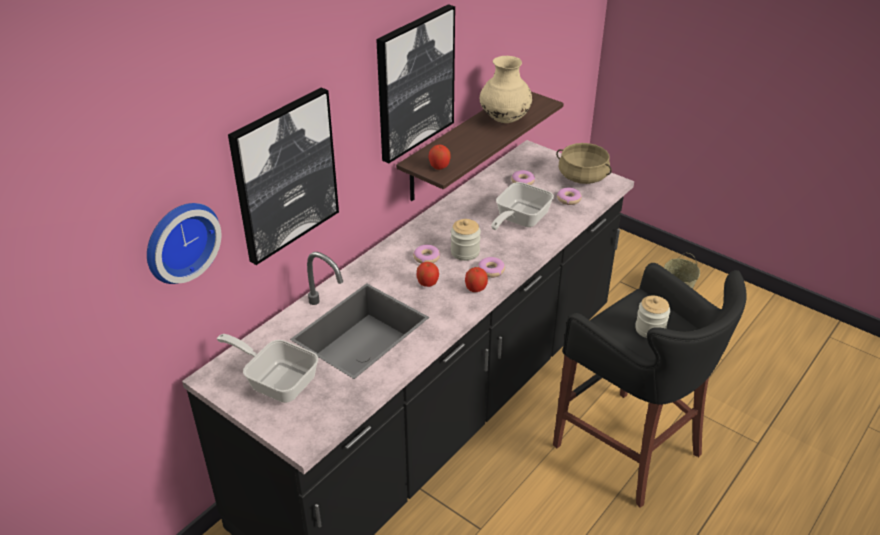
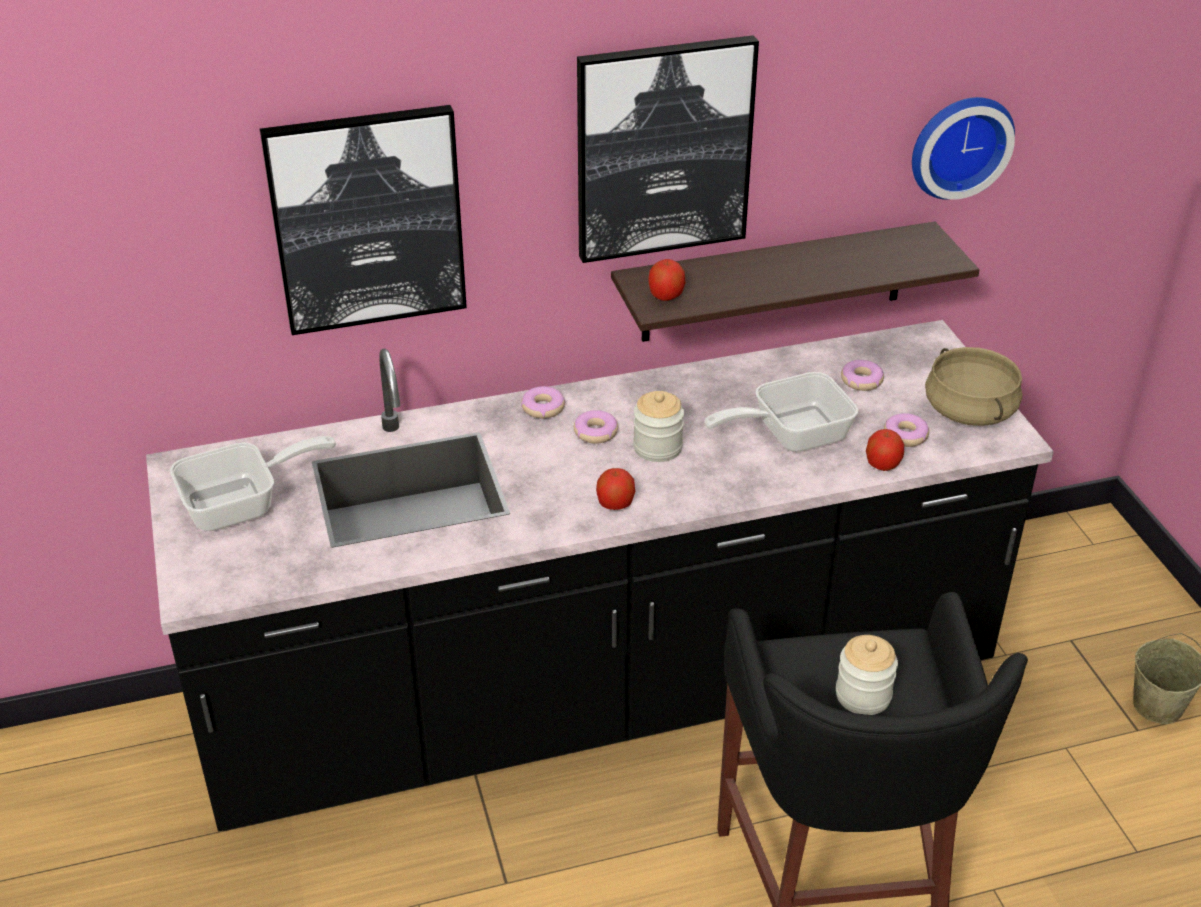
camera: 35 degrees right, 0 degrees up
wall clock [147,203,221,284] -> wall clock moved to [912,97,1015,200]
frying pan [217,334,318,403] -> frying pan turned 90 degrees clockwise [170,436,336,531]
apple [416,262,439,287] -> apple moved to [866,429,904,471]
donut [478,257,505,278] -> donut moved to [521,386,565,419]
beige vase [480,56,532,123] -> none

